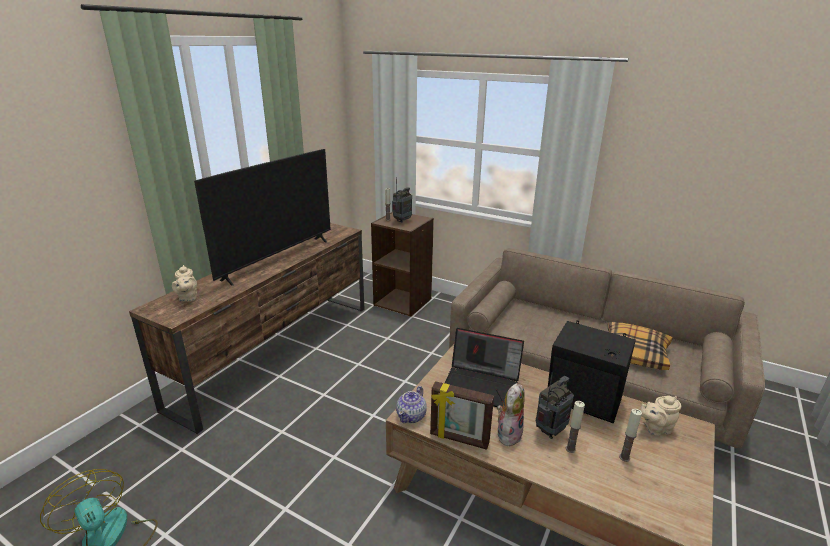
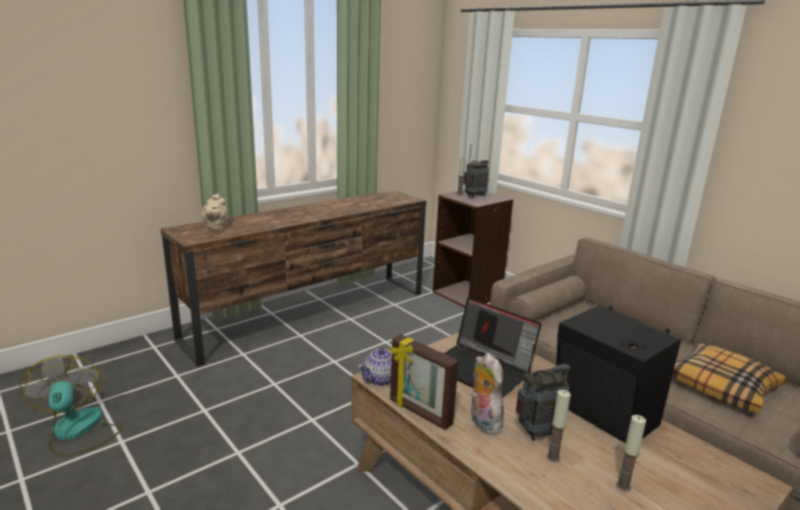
camera: 20 degrees right, 5 degrees down
television [194,149,331,286] -> none
plush toy [497,383,525,446] -> plush toy turned 75 degrees counterclockwise [471,353,506,435]
beige teapot [640,396,681,436] -> none

